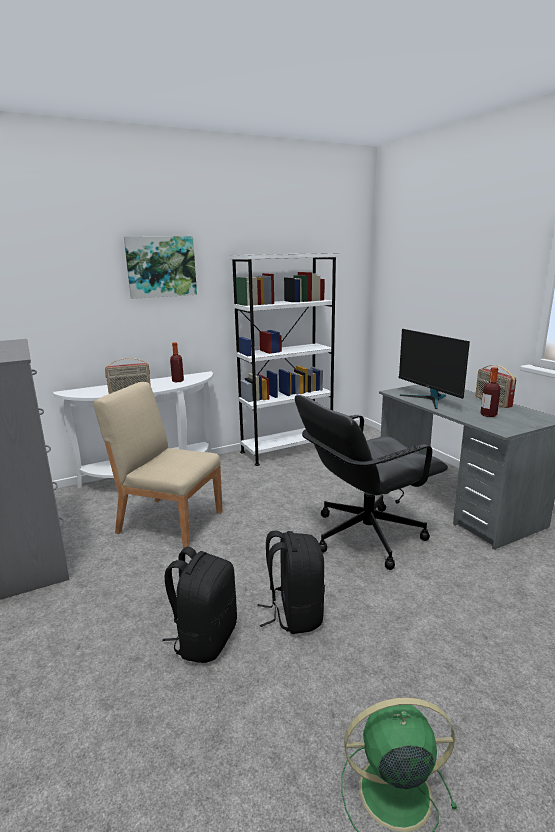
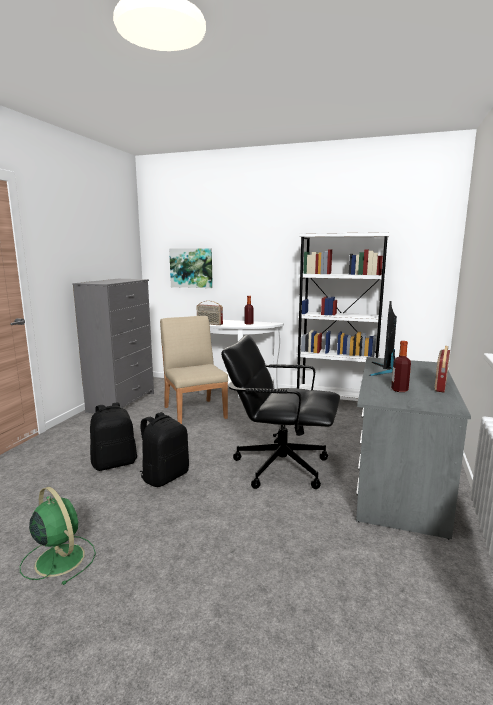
camera: 45 degrees right, 5 degrees down
picture [124,236,197,299] -> picture moved to [169,248,213,288]

